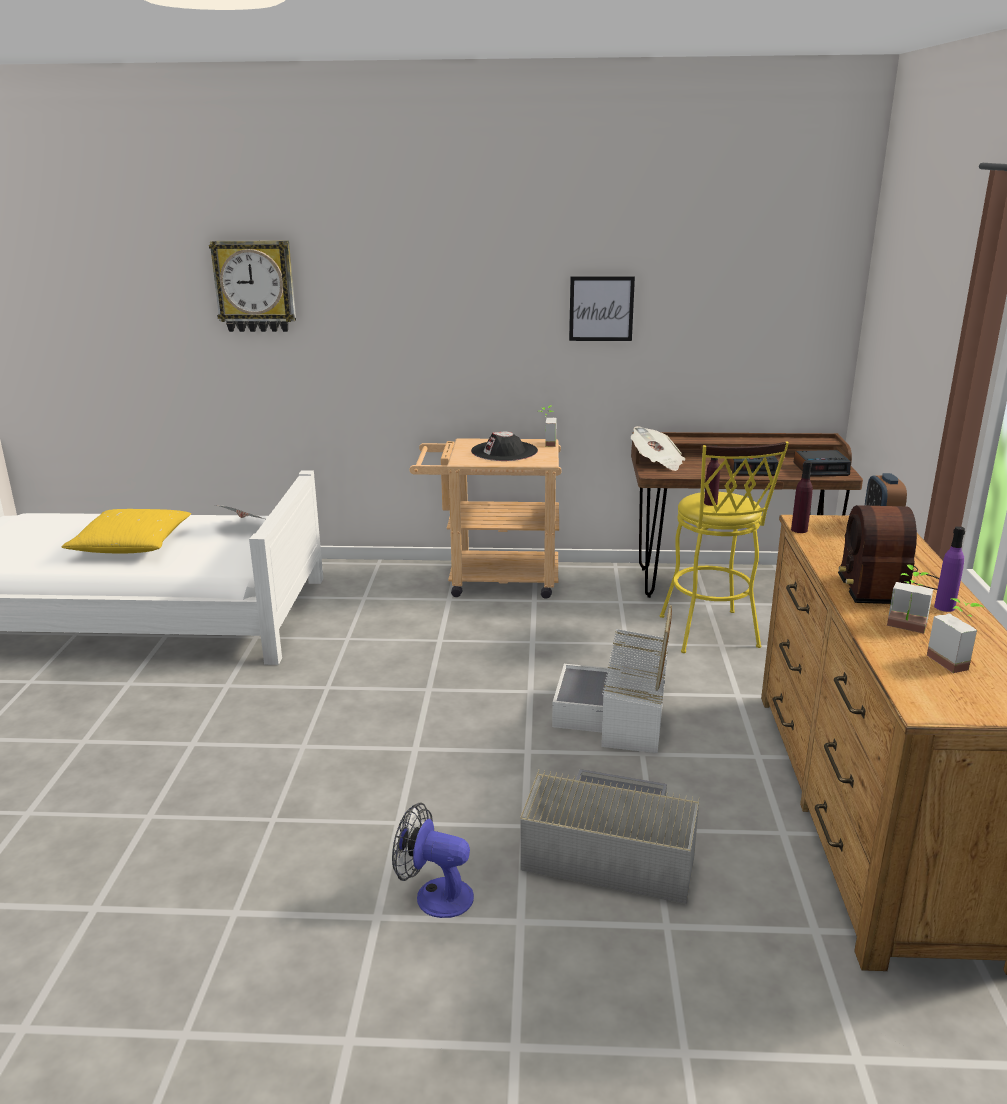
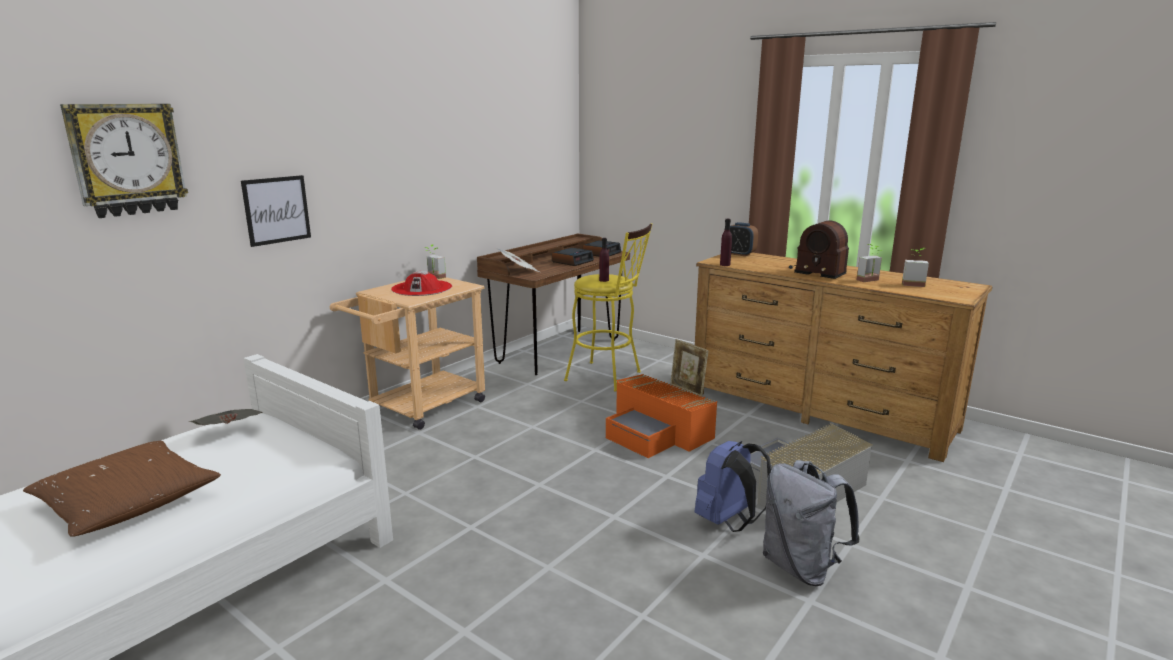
camera: 55 degrees left, 5 degrees down
yellow pillow [62,509,191,554] -> brown pillow [23,441,221,537]
fan [392,802,474,918] -> grey backpack [763,460,860,586]
black hat [471,432,538,461] -> red hat [391,271,452,296]
white storage box [552,629,669,753] -> orange storage box [606,374,718,458]
picture [569,276,635,341] -> picture moved to [241,175,311,247]
purple bottle [934,526,965,612] -> none
none -> blue backpack [694,441,771,532]

